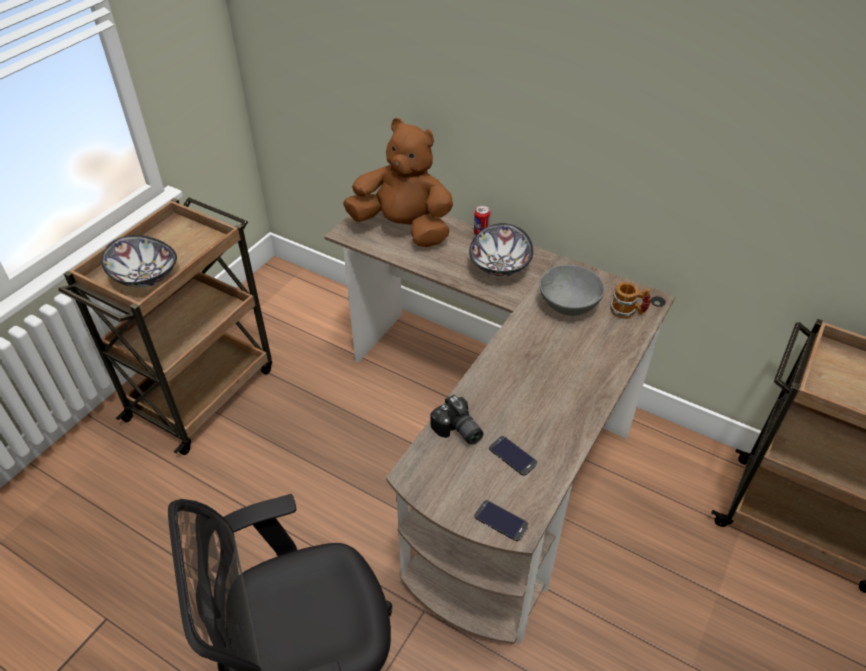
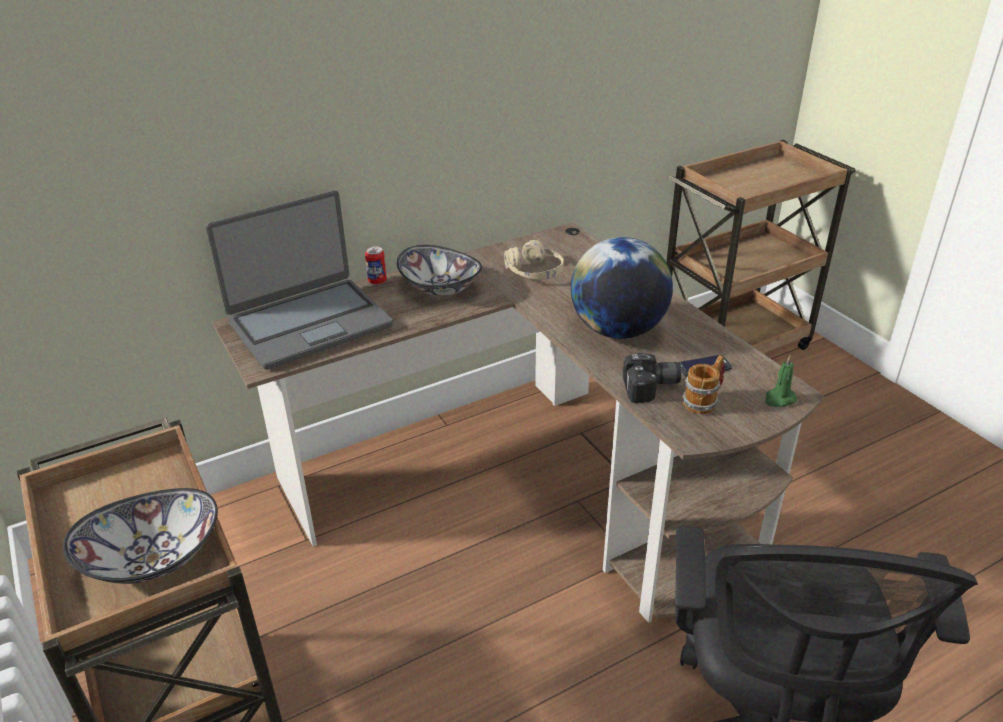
camera: 60 degrees left, 10 degrees down
brown plush toy [343,118,453,247] -> laptop [206,191,393,370]
phone [474,500,528,541] -> green candle [765,354,797,407]
grey bowl [539,265,604,316] -> beige headphones [504,240,564,280]
mug [610,282,651,319] -> mug moved to [682,355,725,414]
none -> globe [571,237,673,339]

